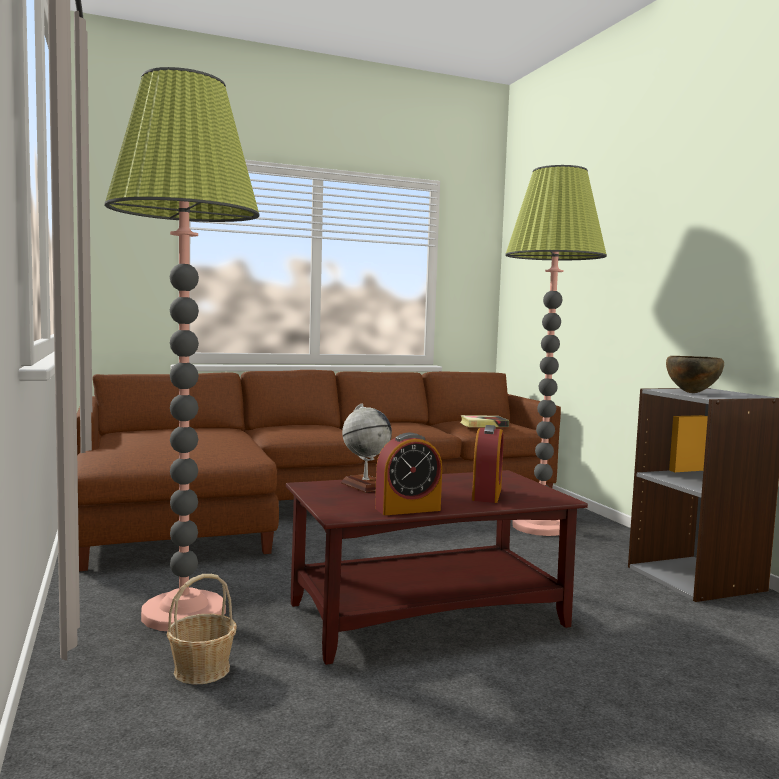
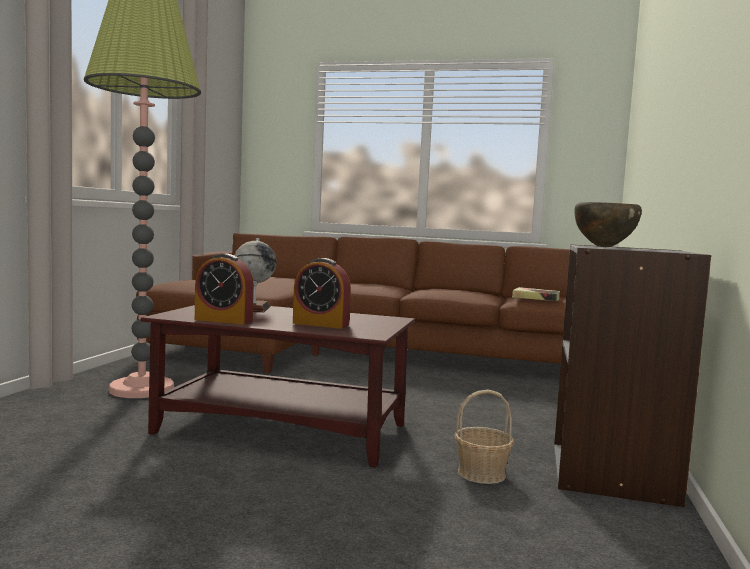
camera: 35 degrees right, 0 degrees up
basket [166,574,237,685] -> basket moved to [455,390,514,484]
alarm clock [472,425,503,503] -> alarm clock turned 60 degrees clockwise [293,258,351,329]
floor lamp [505,165,607,536] -> none

